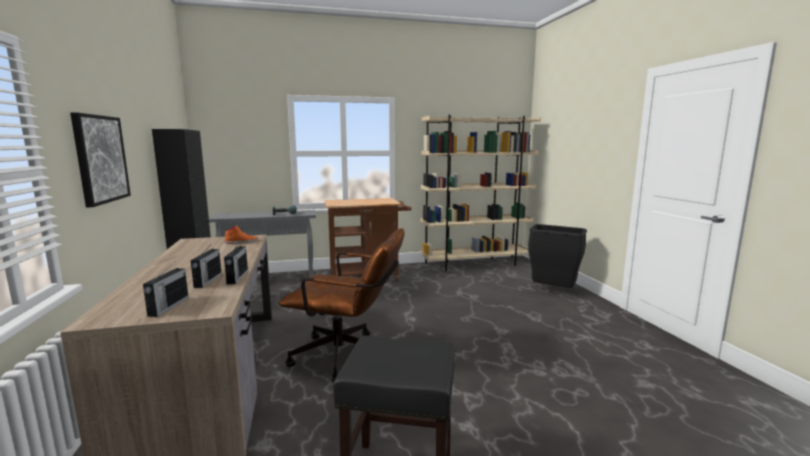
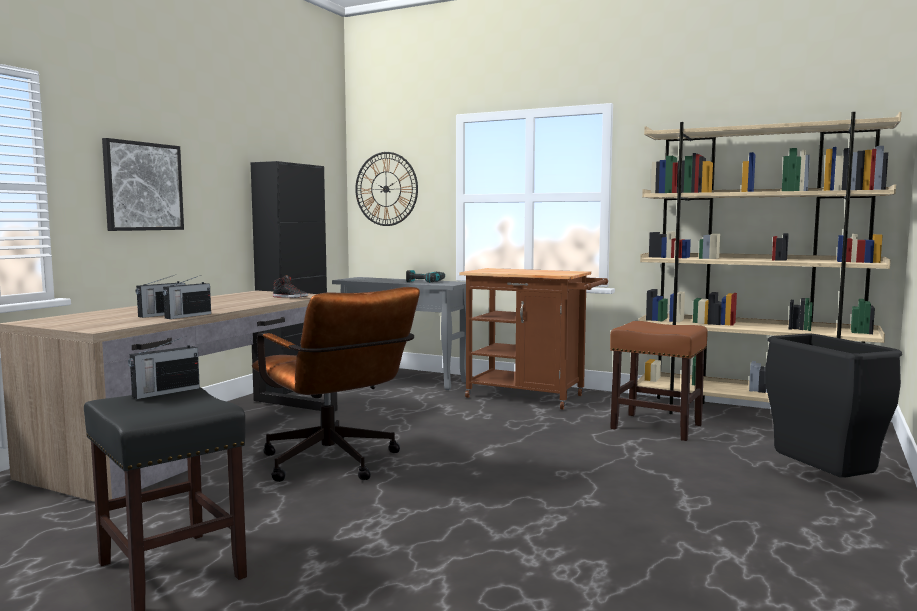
camera: 40 degrees right, 5 degrees down
radio [143,263,189,317] -> radio moved to [128,336,200,399]
orange shoe [225,226,259,244] -> black shoe [273,275,308,298]
none -> wall clock [355,152,418,226]
none -> brown stool [610,321,708,441]

